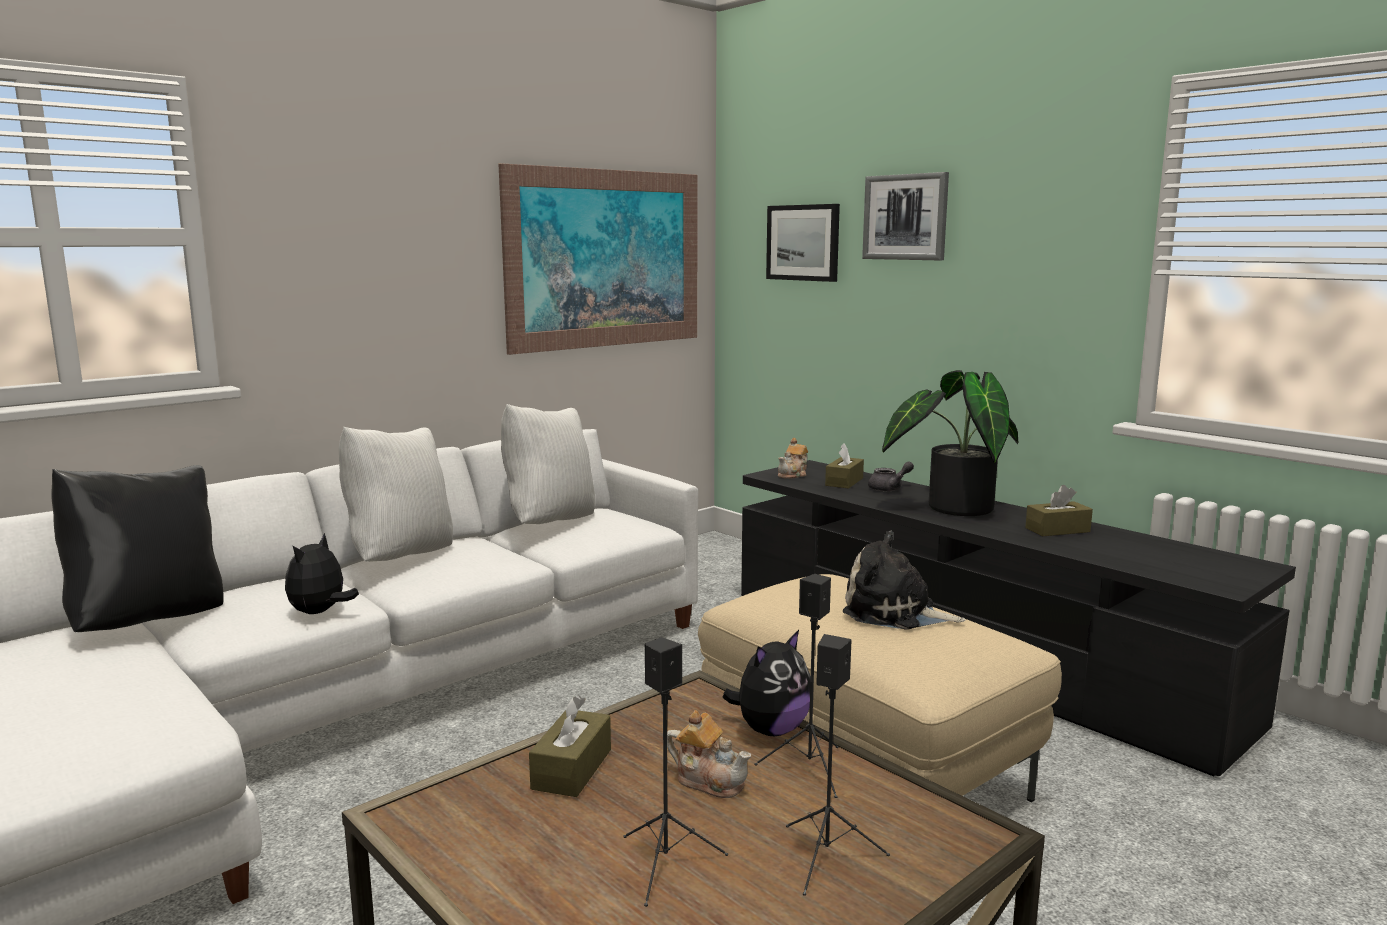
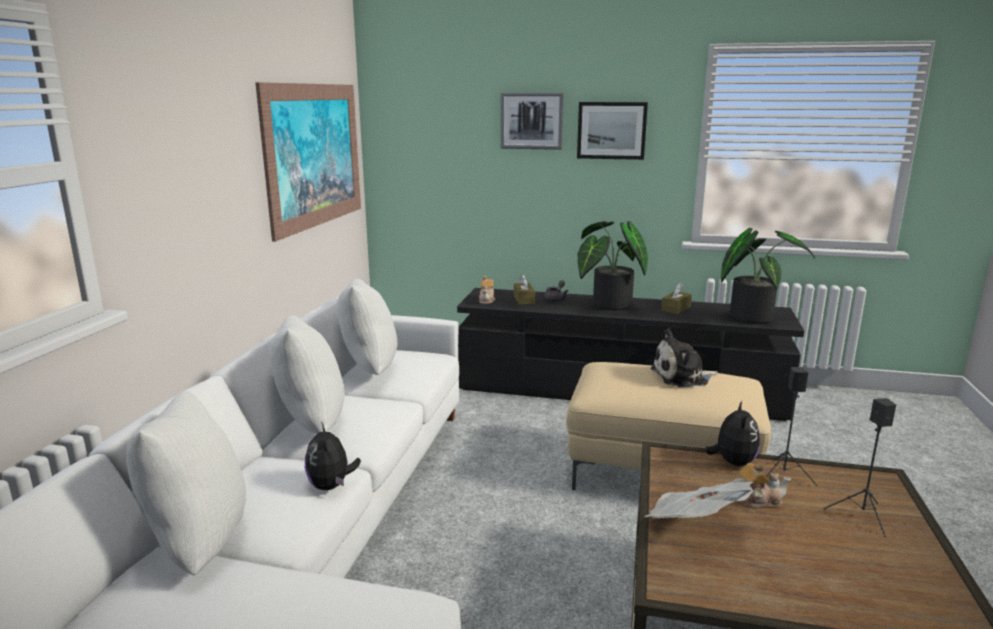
camera: 35 degrees left, 5 degrees up
black pillow [51,465,224,633] -> white pillow [126,391,246,575]
brown tissue box [529,695,611,797] -> newspaper [645,482,753,518]
black speaker [623,637,728,907] -> none
picture [766,204,840,282] -> picture moved to [577,102,648,160]
none -> potted plant [721,228,815,324]

